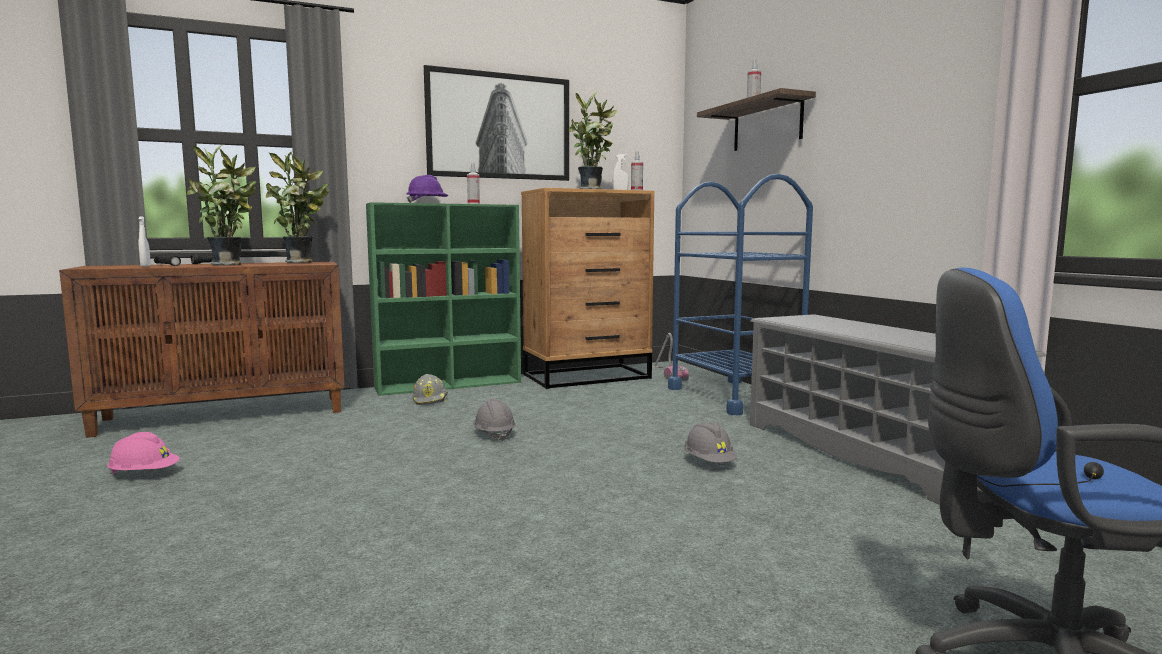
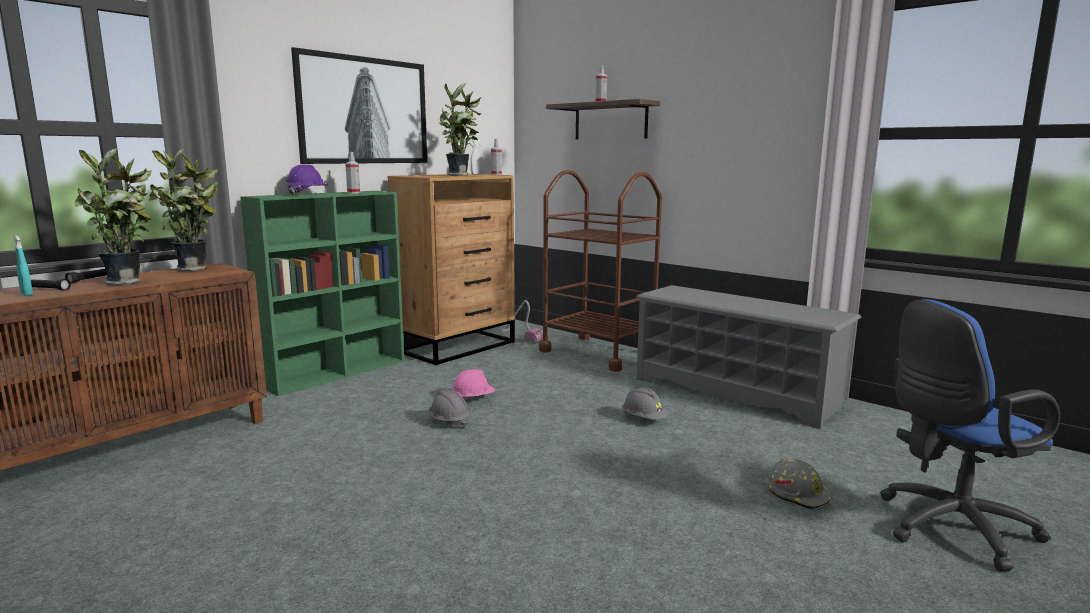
camera: 25 degrees left, 5 degrees up
pink hard hat [107,432,180,475] -> pink hard hat moved to [452,369,495,399]
white spray bottle [138,217,151,267] -> turquoise spray bottle [13,235,33,296]
grey hard hat [412,374,448,405] -> grey hard hat moved to [768,458,832,510]
blue cart [668,174,813,415] -> brown cart [539,170,662,372]

